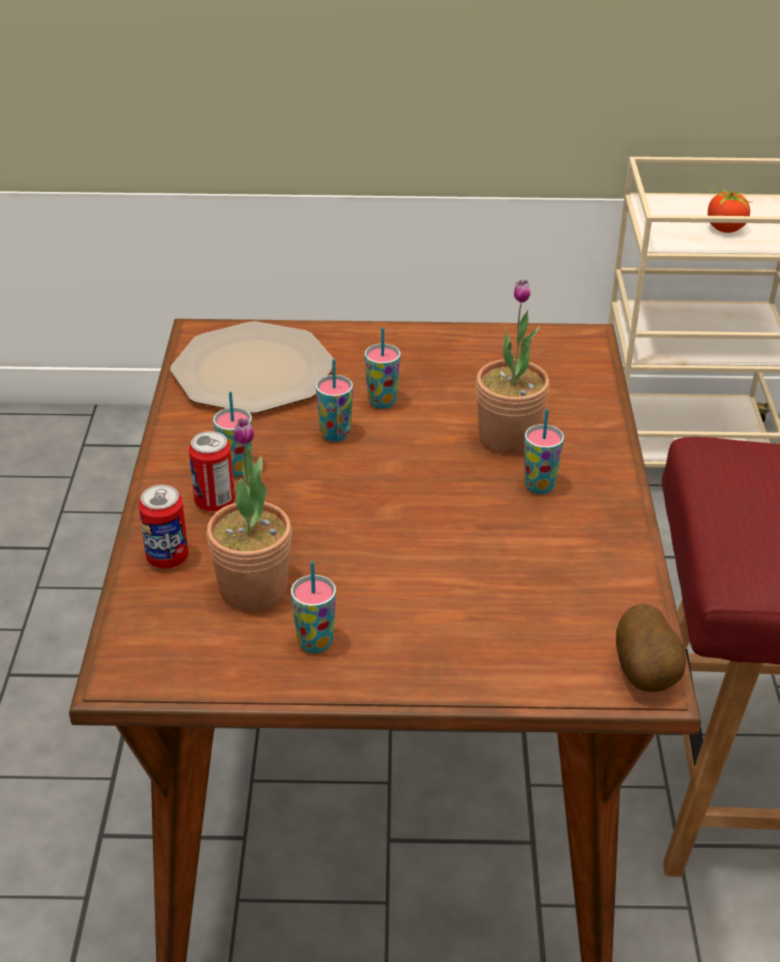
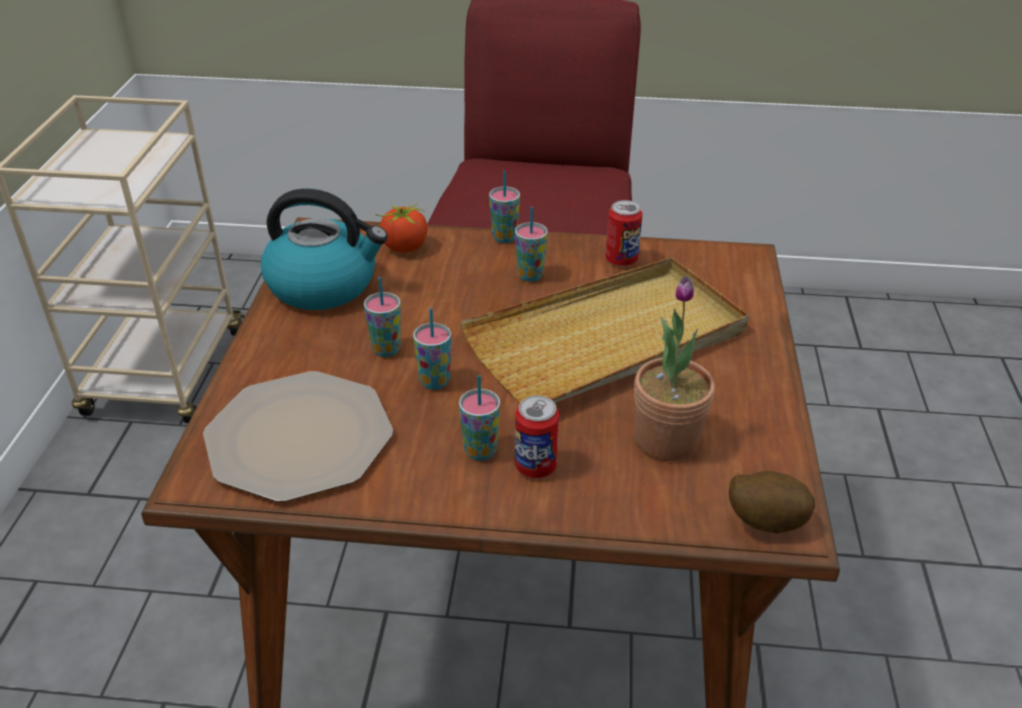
camera: 85 degrees left, 0 degrees up
can [139,485,189,569] -> can moved to [605,200,642,266]
cup [291,561,336,653] -> cup moved to [489,171,520,243]
potted plant [476,280,549,454] -> none
potato [616,604,686,692] -> potato moved to [729,470,815,533]
tomato [708,183,751,233] -> tomato moved to [375,203,427,253]
none -> kettle [261,189,388,310]
none -> beige tray [460,257,749,404]

